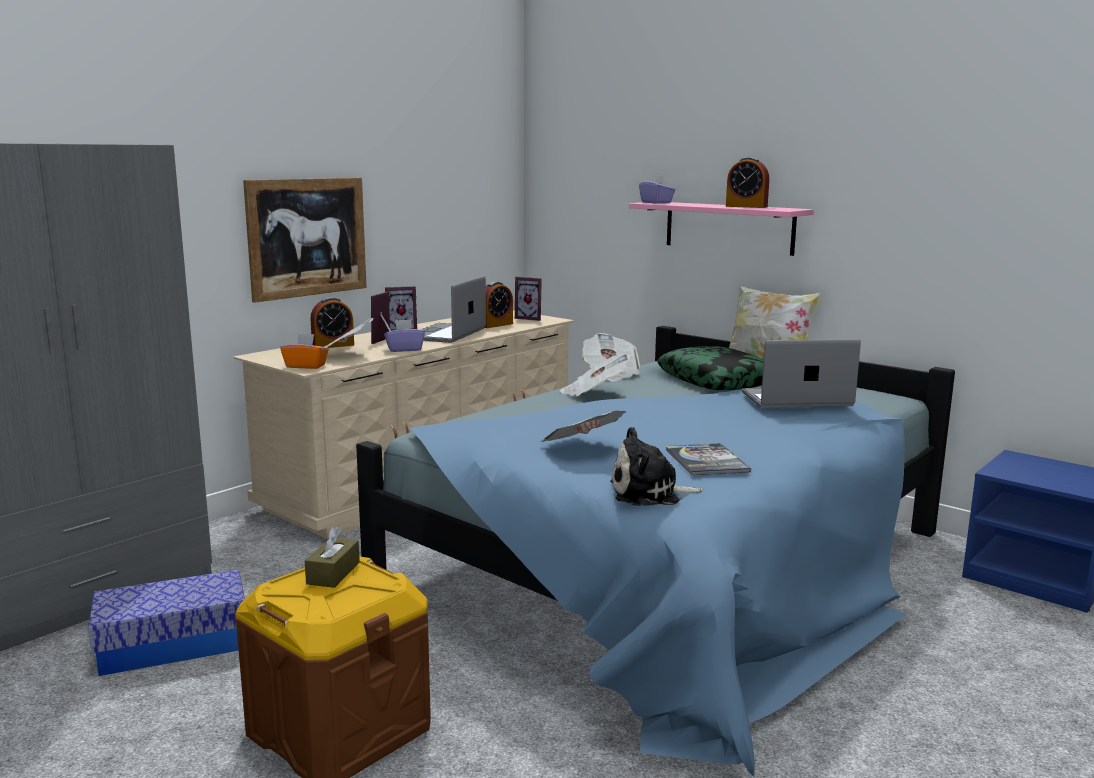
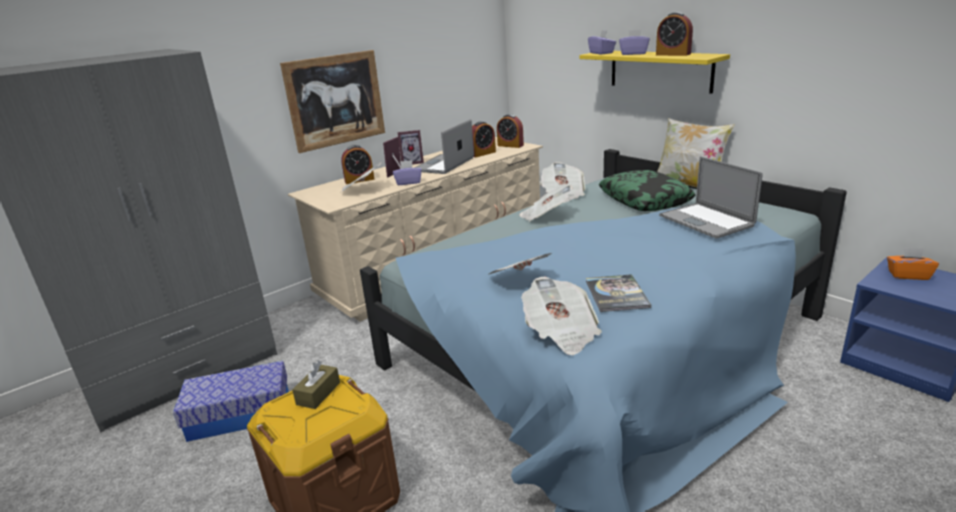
camera: 10 degrees right, 10 degrees up
orange tissue box [280,334,329,369] -> orange tissue box moved to [887,247,939,280]
picture frame [515,277,542,321] -> alarm clock [497,114,524,148]
plush toy [610,427,703,506] -> newspaper [521,277,602,355]
pink shelf [629,202,814,256] -> yellow shelf [579,51,730,94]
laptop [742,339,861,408] -> laptop turned 120 degrees counterclockwise [659,156,763,239]
none -> purple tissue box [619,30,650,55]

